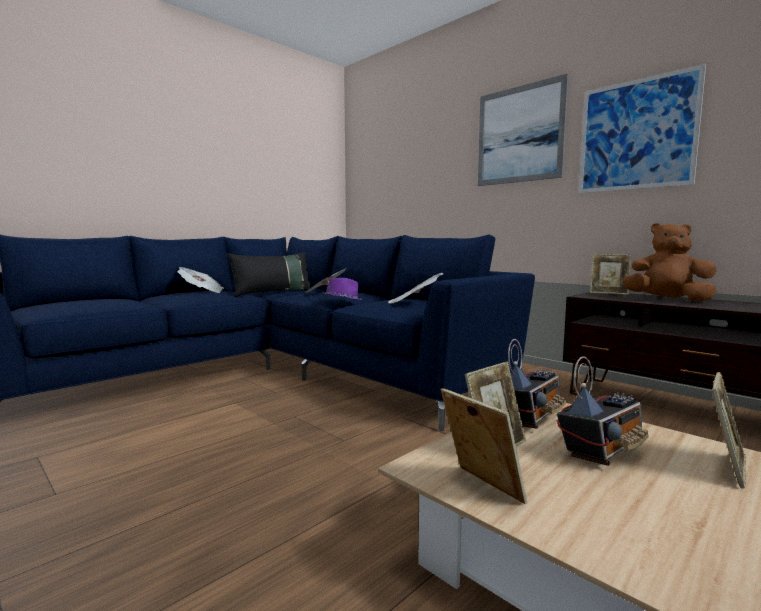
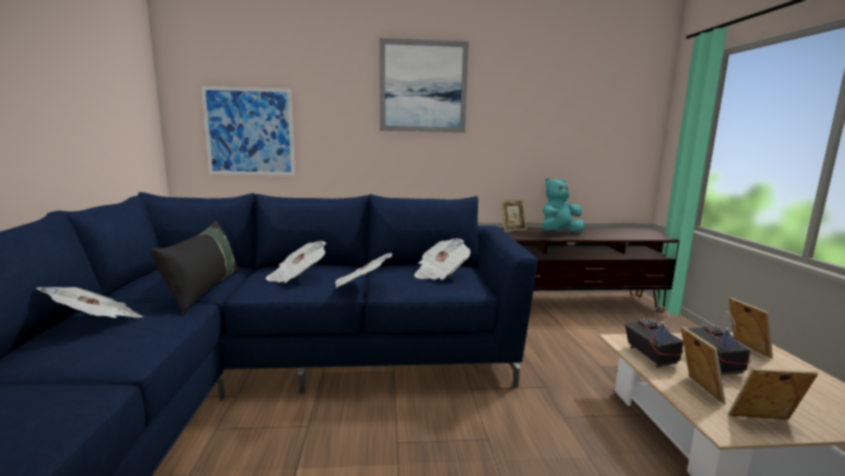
camera: 50 degrees left, 5 degrees up
purple hat [323,278,362,300] -> newspaper [335,253,392,288]
picture [579,64,706,193] -> picture moved to [201,86,295,175]
brown plush toy [623,223,717,301] -> turquoise plush toy [542,178,585,233]

